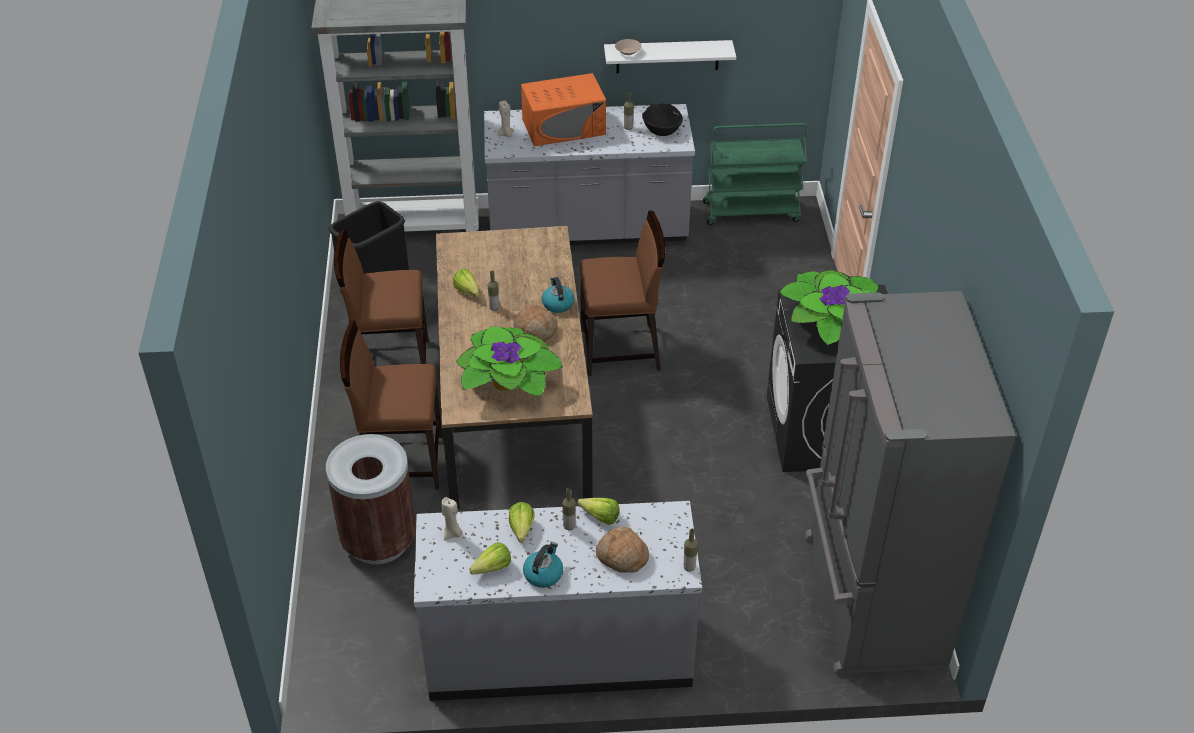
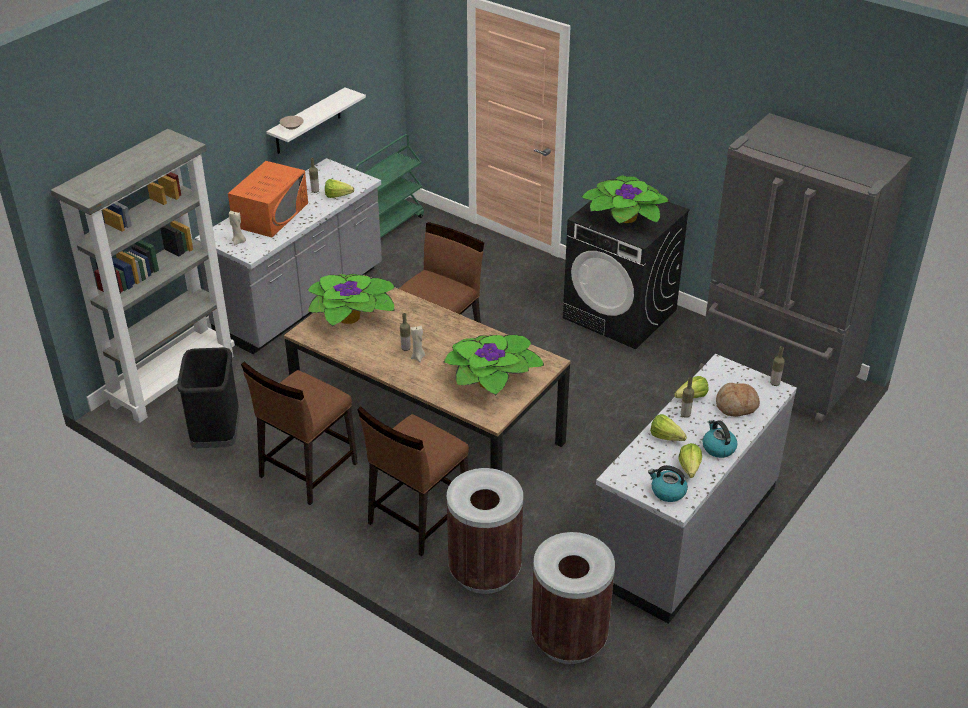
camera: 50 degrees left, 5 degrees down
beige candle [441,497,463,541] -> beige candle moved to [411,326,425,362]
lettuce [453,269,479,297] -> lettuce moved to [325,179,354,198]
bread [514,305,558,341] -> none
kettle [542,277,575,313] -> kettle moved to [648,465,688,502]
black bowl [642,103,683,136] -> none
none -> potted plant [307,274,395,326]
none -> brown trash can [531,532,615,664]

